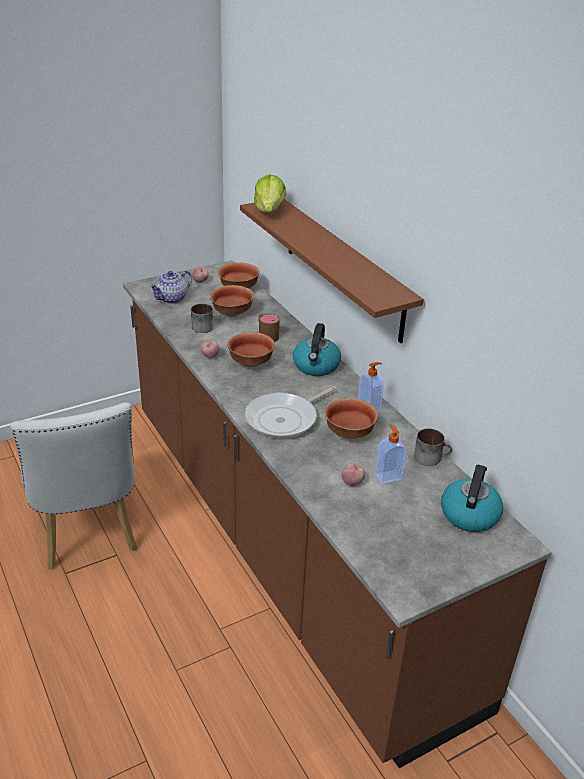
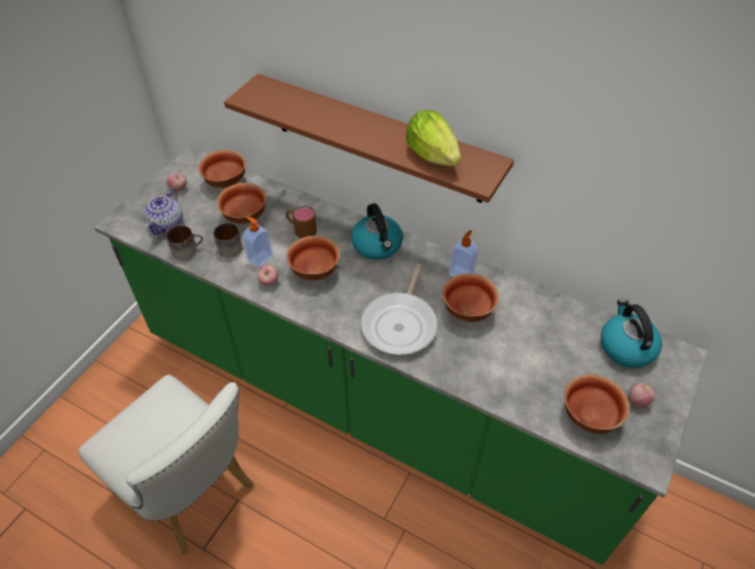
camera: 30 degrees left, 15 degrees up
brown counter [123,260,551,768] -> green counter [94,147,708,565]
lettuce [254,174,286,213] -> lettuce moved to [406,110,461,166]
apple [341,463,365,486] -> apple moved to [629,383,655,408]
soap dispenser [375,425,407,484] -> soap dispenser moved to [243,216,273,268]
mug [414,428,452,466] -> mug moved to [166,225,203,260]
none -> bowl [564,375,629,434]

